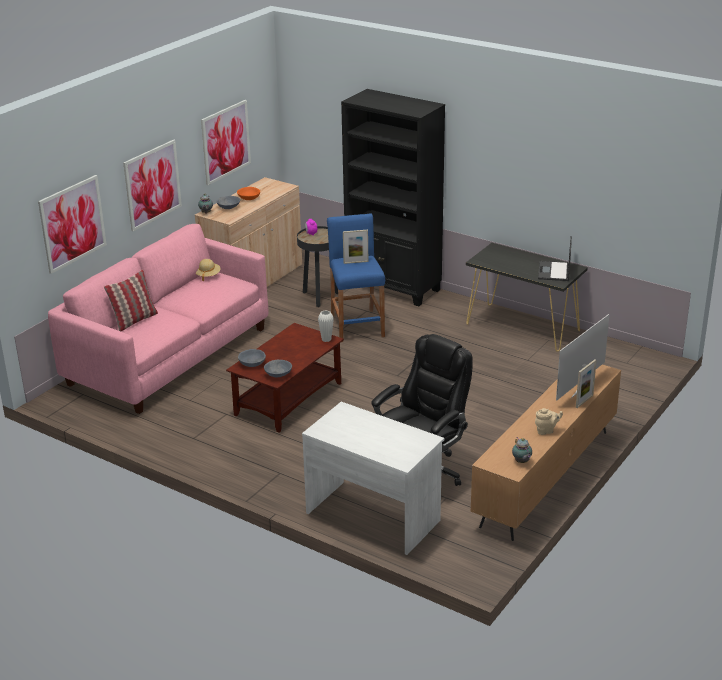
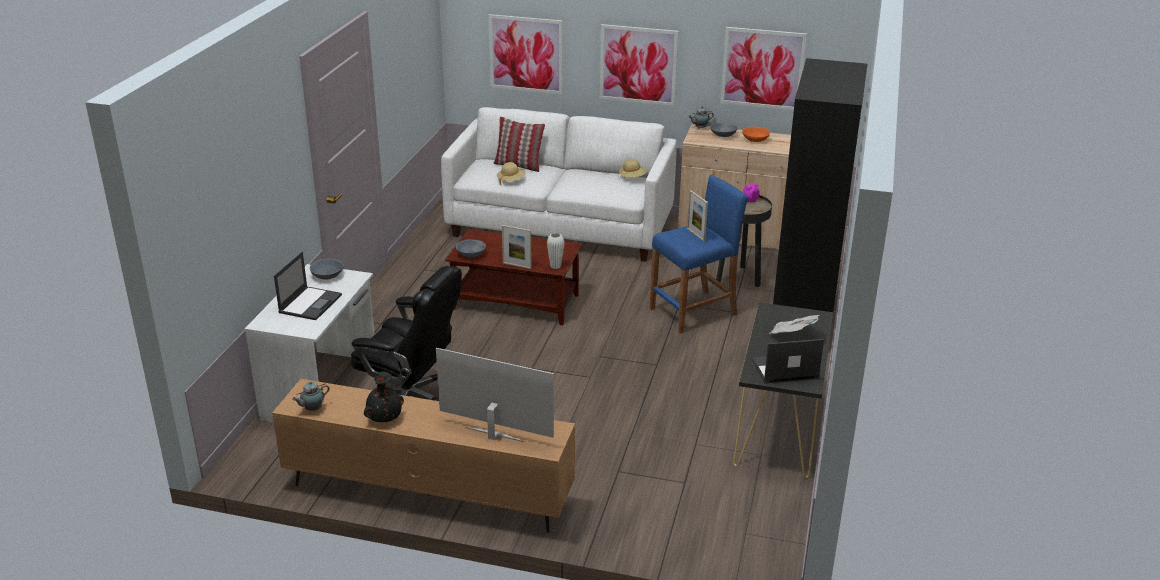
camera: 70 degrees right, 0 degrees up
pink sofa [48,224,268,414] -> white sofa [441,107,677,262]
grey bowl [238,349,266,367] -> grey bowl moved to [310,259,344,280]
beige teapot [535,408,563,435] -> black vase [364,371,404,422]
picture frame [576,359,597,408] -> picture frame moved to [502,225,532,269]
none -> laptop [274,252,342,320]
none -> beige hat [497,162,526,185]
none -> newspaper [769,315,819,334]

